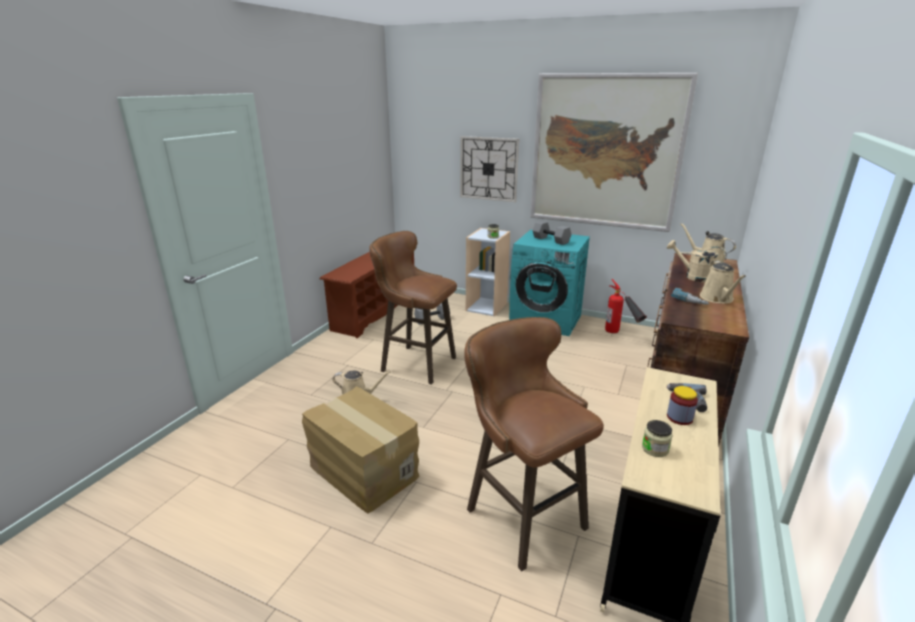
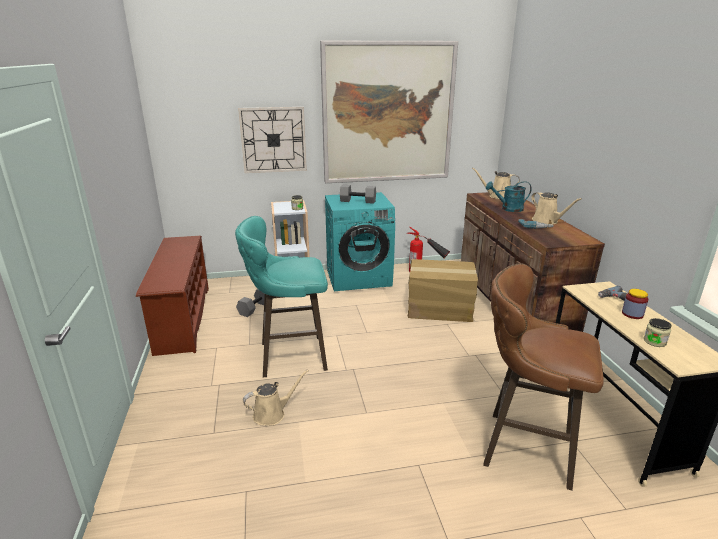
camera: 35 degrees left, 0 degrees up
cardboard box [302,386,419,514] -> cardboard box moved to [408,259,478,322]
brown stool [370,231,457,385] -> turquoise stool [235,216,328,377]
beige watering can [667,240,727,282] -> turquoise watering can [486,181,531,212]

